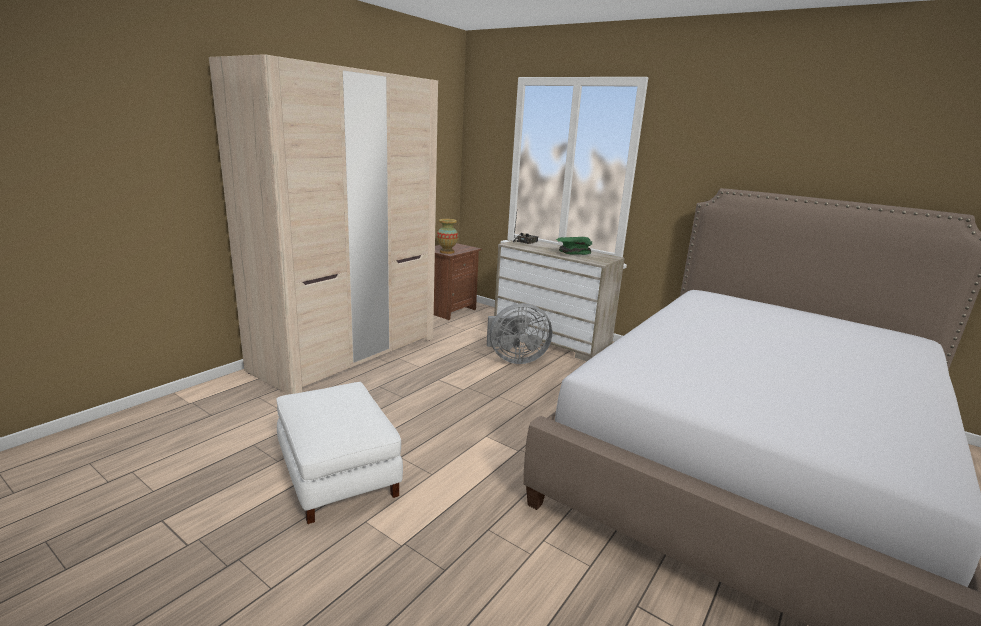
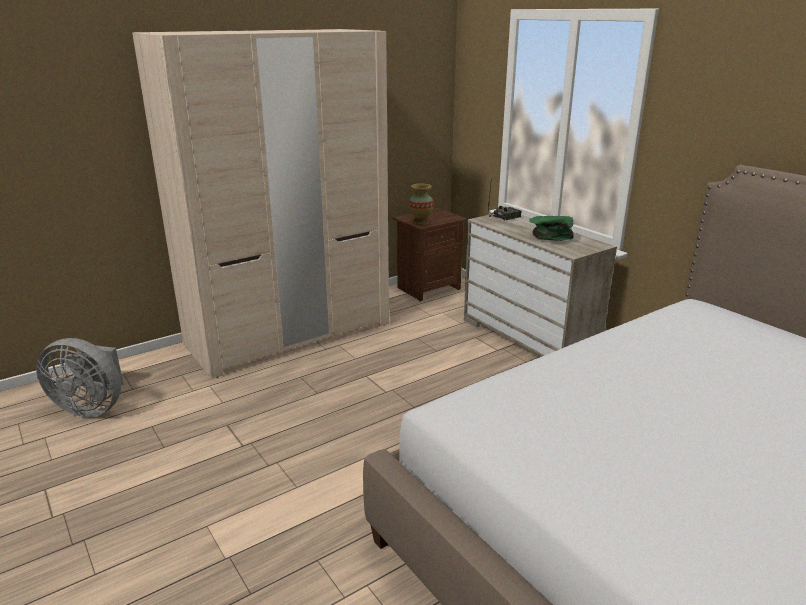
camera: 20 degrees right, 5 degrees up
white ottoman [276,382,403,524] -> none
grey fan [487,303,552,364] -> grey fan moved to [36,338,124,417]

